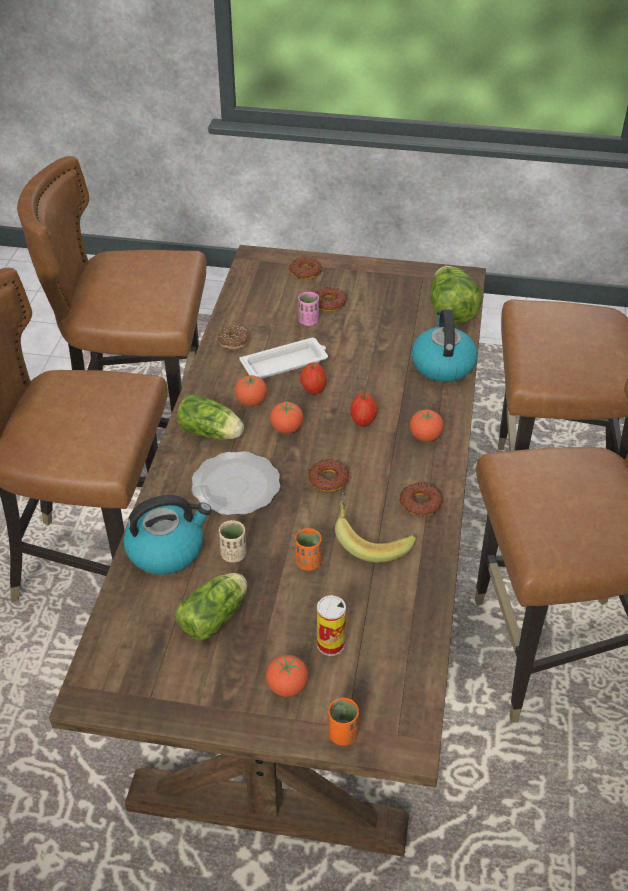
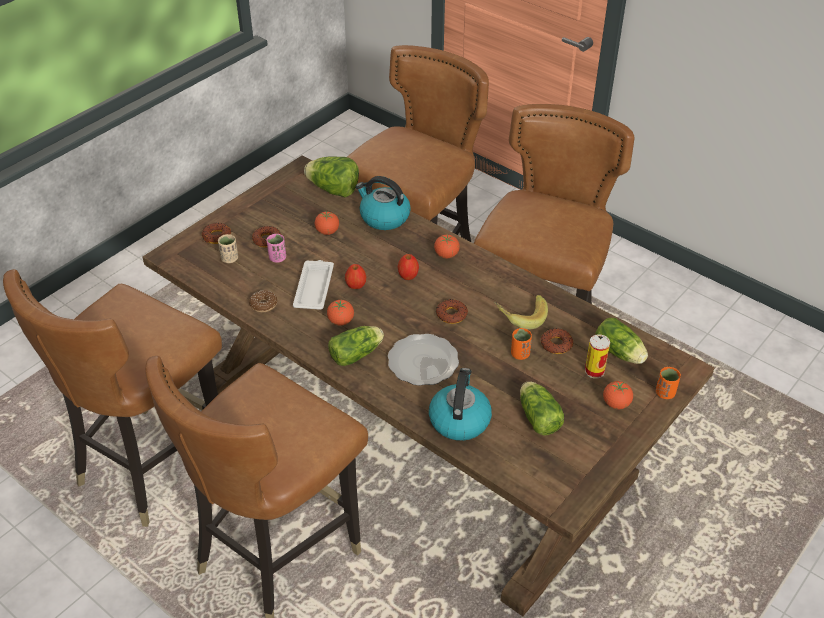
camera: 60 degrees left, 0 degrees up
beige cup [219,520,246,563] -> beige cup moved to [218,234,238,263]
tomato [270,401,303,434] -> tomato moved to [315,212,339,235]
donut [399,482,443,516] -> donut moved to [541,328,573,354]
none -> lettuce [595,318,648,364]

